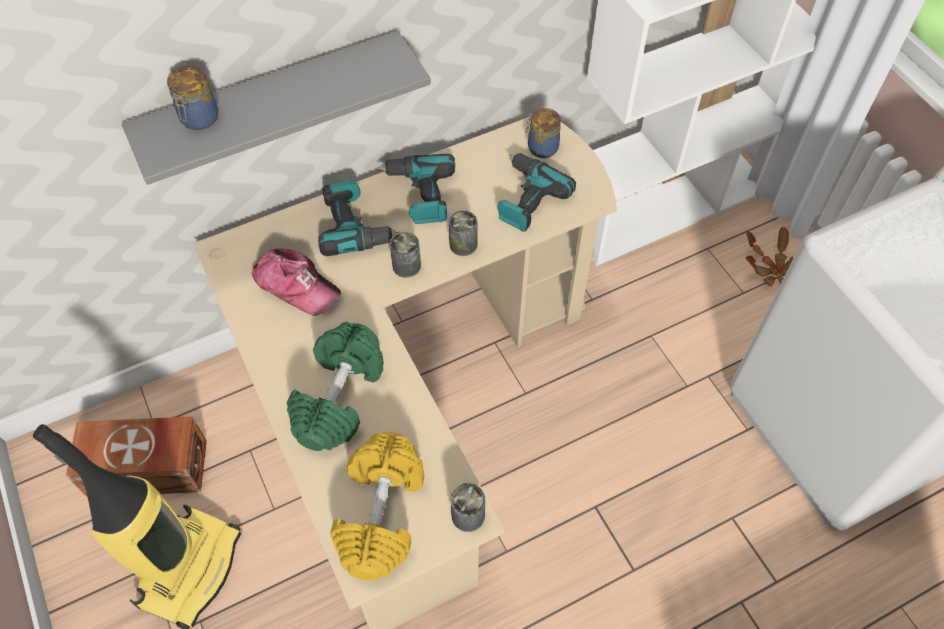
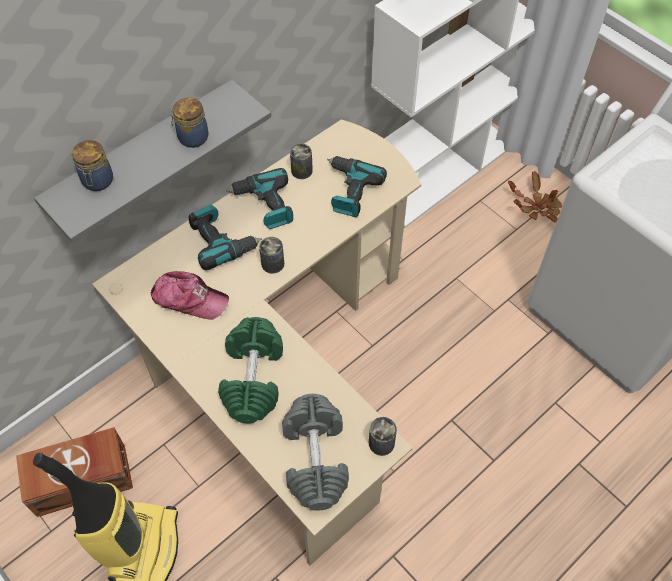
camera: 15 degrees left, 0 degrees up
yellow dumbbell [330,432,424,581] -> grey dumbbell [282,394,349,511]
can [449,210,478,256] -> can moved to [290,144,313,179]
jar [526,108,561,158] -> jar moved to [170,98,209,148]

